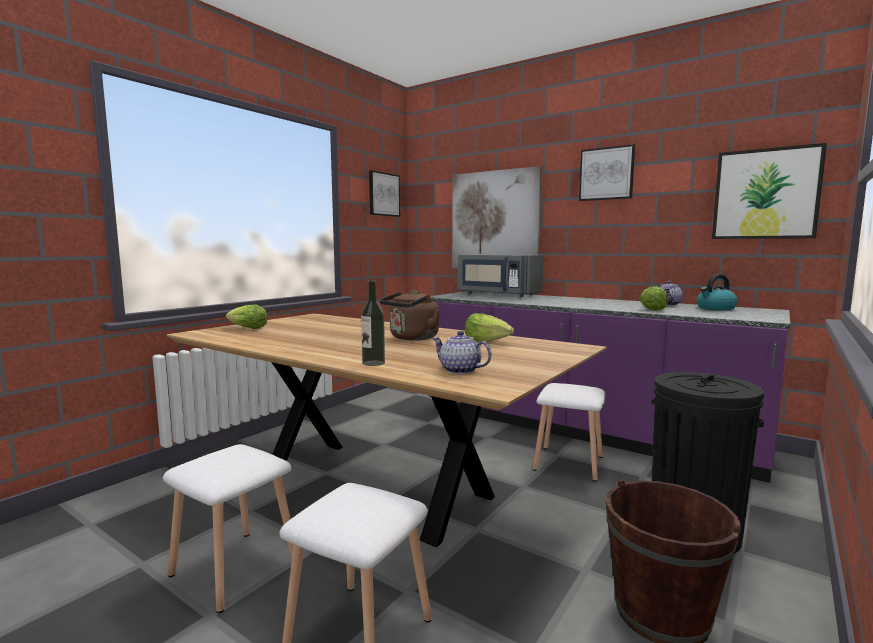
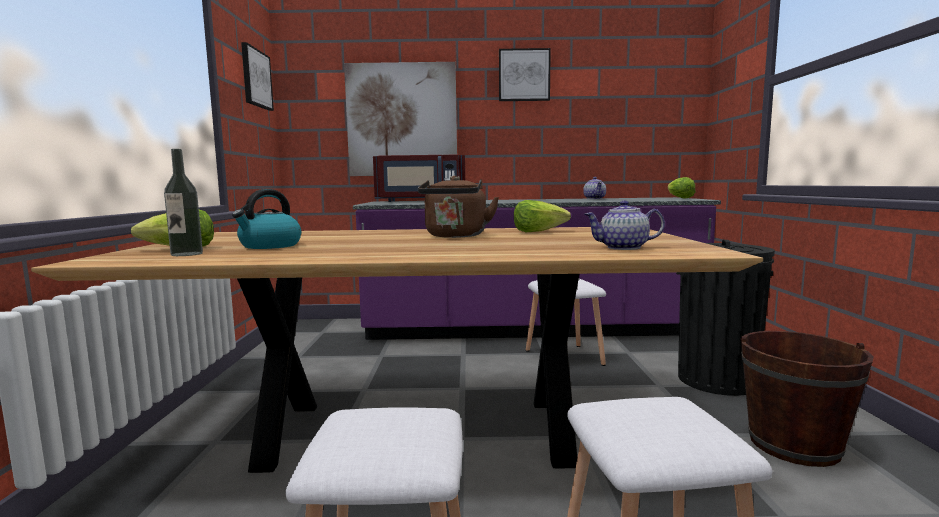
camera: 35 degrees left, 0 degrees up
bottle [361,280,385,366] -> bottle moved to [164,149,203,256]
grey microwave [458,254,543,297] -> red microwave [373,155,465,202]
lettuce [639,286,668,310] -> lettuce moved to [668,177,695,199]
kettle [697,275,738,311] -> kettle moved to [232,189,301,249]
picture [712,143,827,239] -> none

